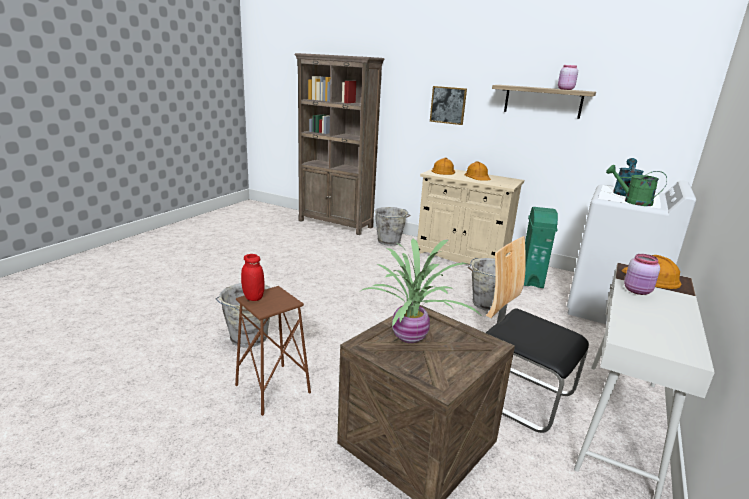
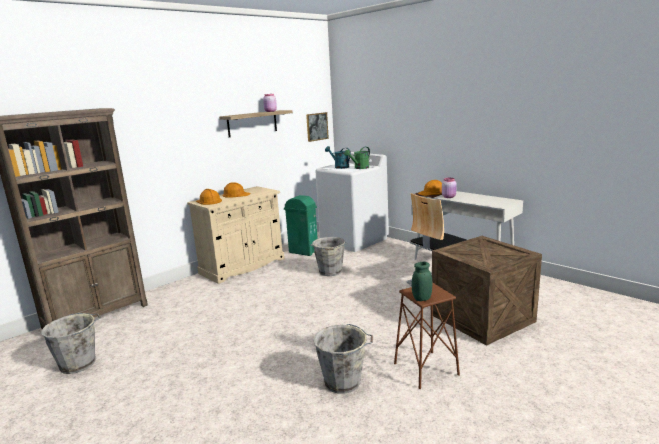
camera: 70 degrees left, 5 degrees down
red jar [241,254,265,301] -> green jar [412,262,433,301]
potted plant [359,239,481,343] -> none
grey bucket [375,207,411,246] -> grey bucket moved to [41,313,101,374]
picture [430,86,467,125] -> picture moved to [306,112,329,142]

